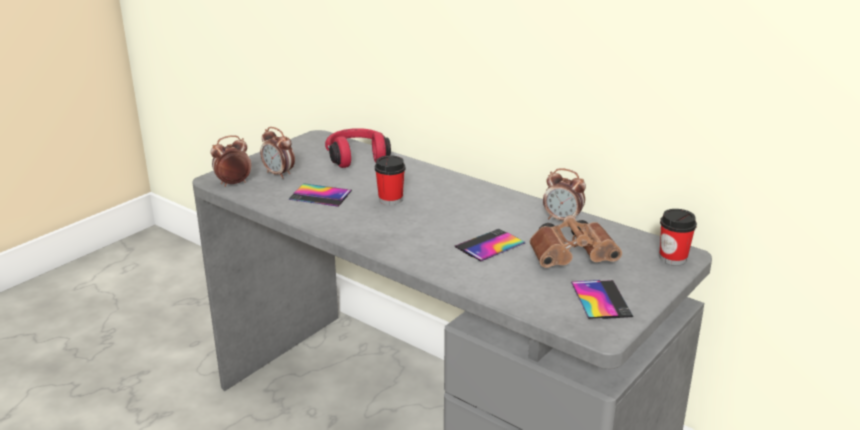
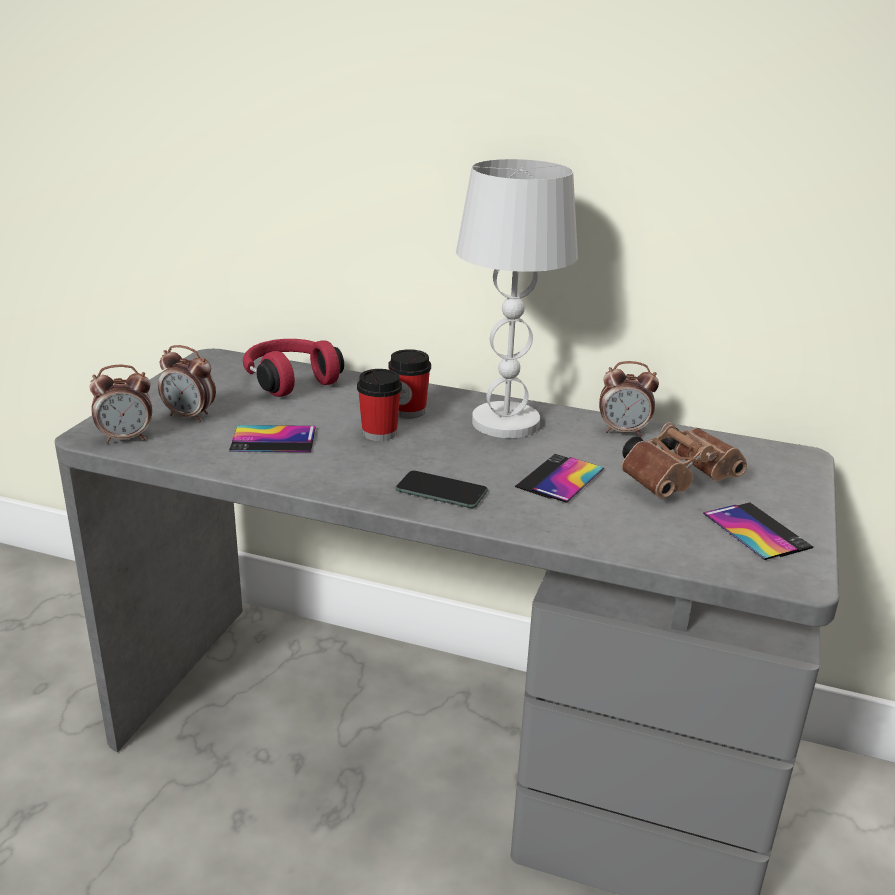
camera: 20 degrees left, 0 degrees up
alarm clock [211,135,251,187] -> alarm clock turned 150 degrees counterclockwise [90,365,152,444]
cup [660,209,697,266] -> cup moved to [388,349,431,418]
none -> phone [396,471,488,508]
none -> white table lamp [456,159,578,438]

